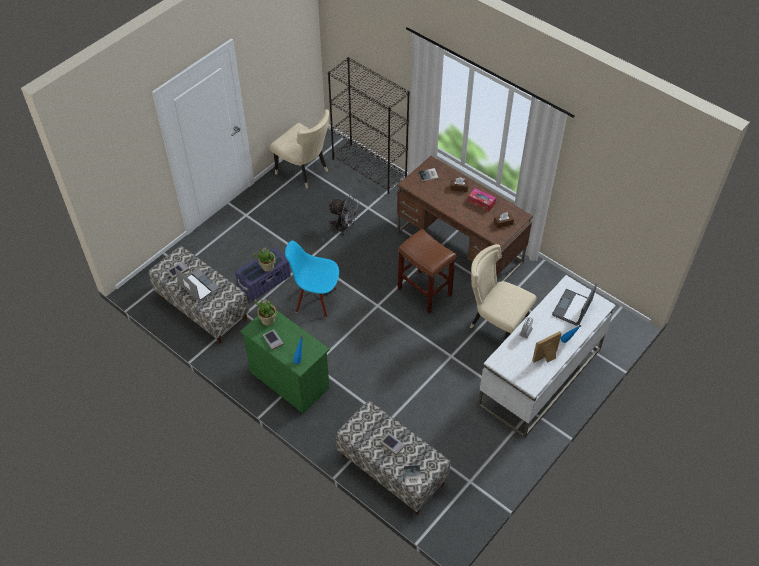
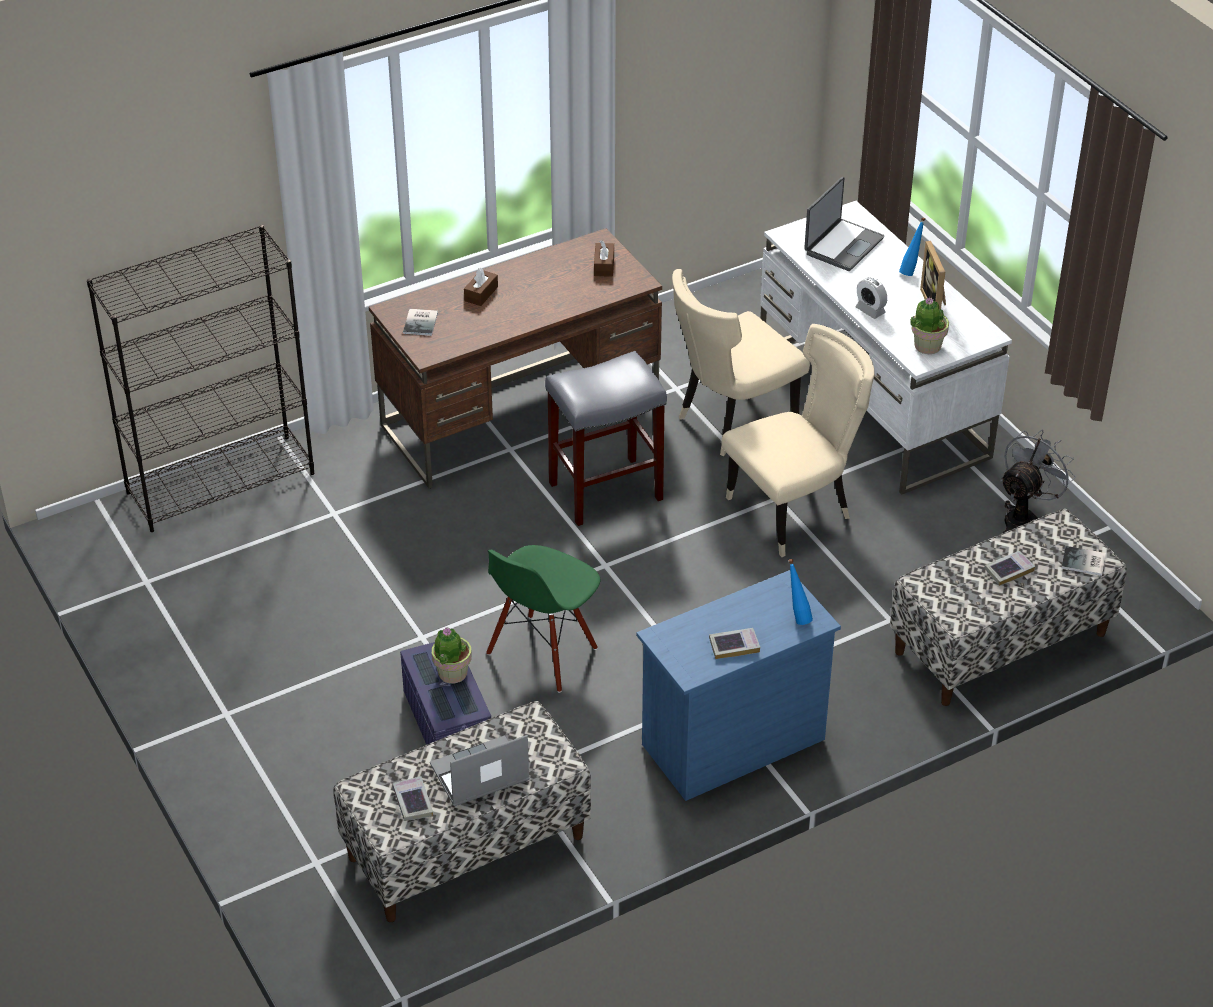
camera: 70 degrees left, 10 degrees down
green dresser [240,310,330,414] -> blue dresser [636,570,841,801]
potted plant [254,299,277,326] -> potted plant moved to [910,297,949,354]
beige chair [269,110,329,189] -> beige chair moved to [721,324,875,557]
blue chair [285,241,339,318] -> green chair [486,545,601,693]
grey fan [329,194,360,236] -> grey fan moved to [1000,429,1076,533]
brown stool [398,229,456,313] -> grey stool [545,351,667,526]
tissue box [468,188,496,211] -> none
laptop [552,283,597,326] -> laptop turned 105 degrees counterclockwise [804,177,884,271]

